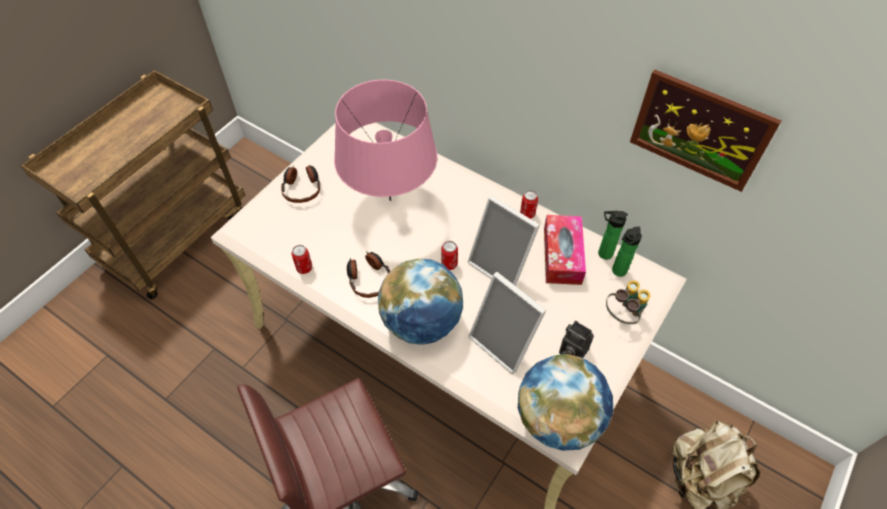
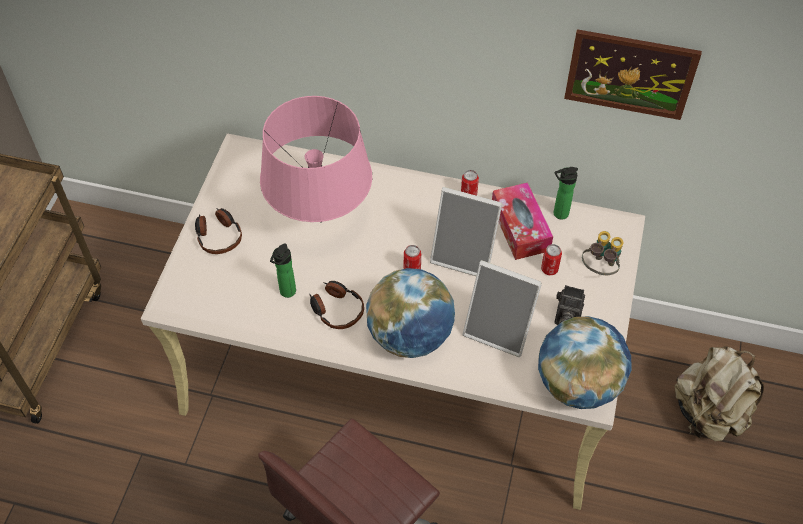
camera: 20 degrees left, 0 degrees up
can [292,245,312,274] -> can moved to [541,244,562,275]
bottle [612,226,642,277] -> bottle moved to [270,243,296,298]

